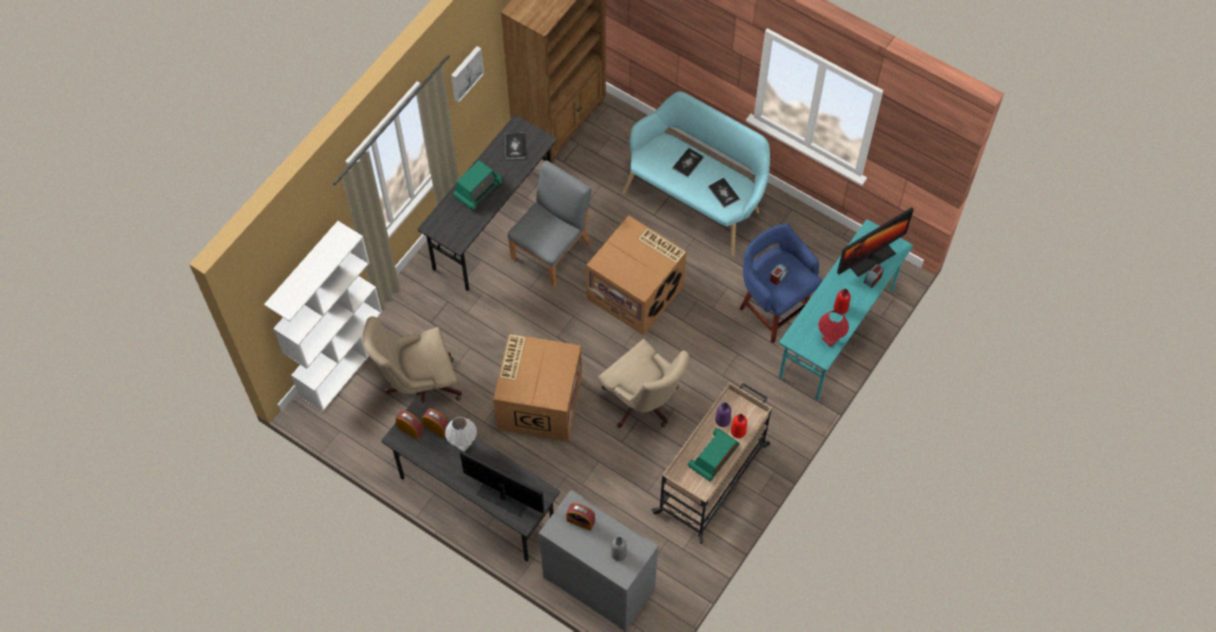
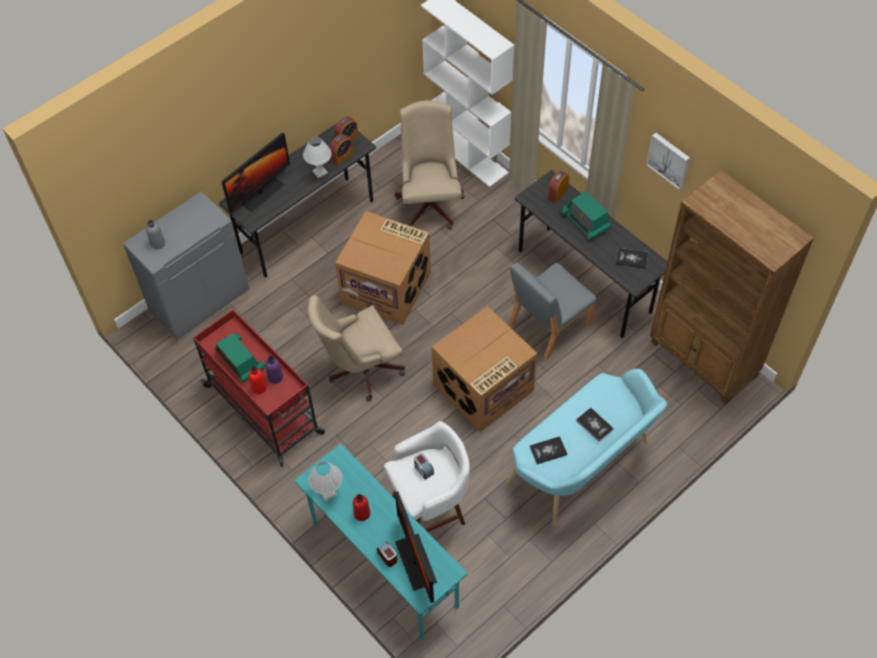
camera: 105 degrees right, 5 degrees down
grey chair [507,160,591,287] -> grey chair turned 90 degrees clockwise [509,263,597,360]
alarm clock [566,503,595,531] -> alarm clock moved to [548,171,569,203]
beige cart [651,382,772,544] -> red cart [193,309,325,467]
blue stool [739,223,823,344] -> white stool [384,421,470,532]
red table lamp [818,310,849,347] -> white table lamp [309,462,342,501]

